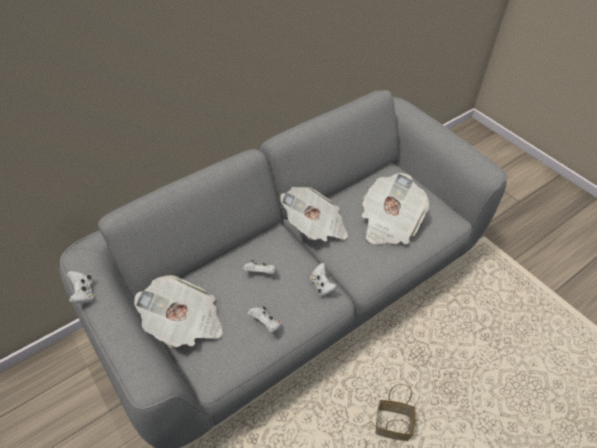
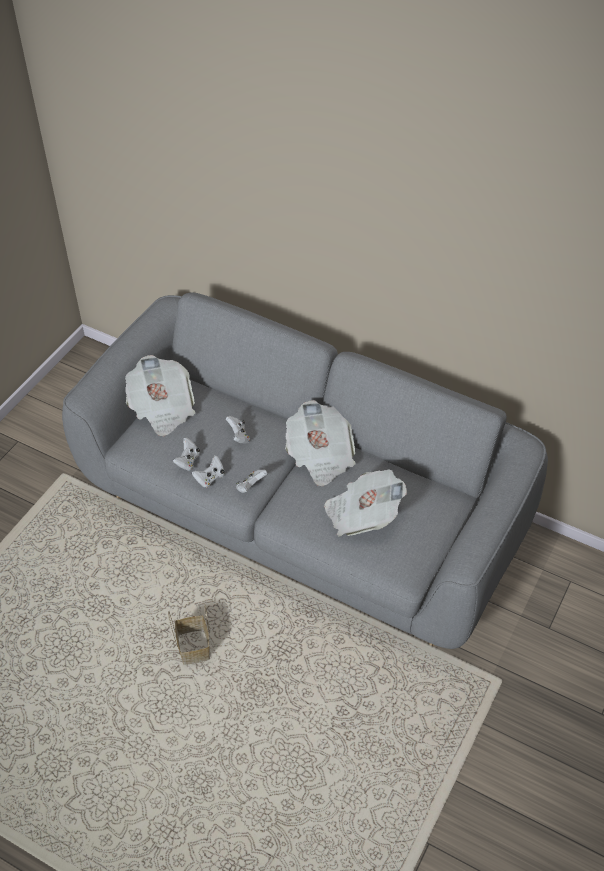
camera: 65 degrees right, 0 degrees up
white game controller [67,271,95,304] -> white game controller moved to [192,455,225,488]

